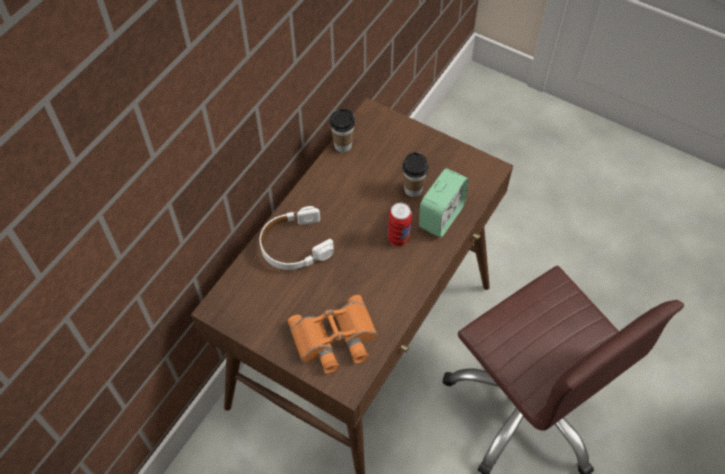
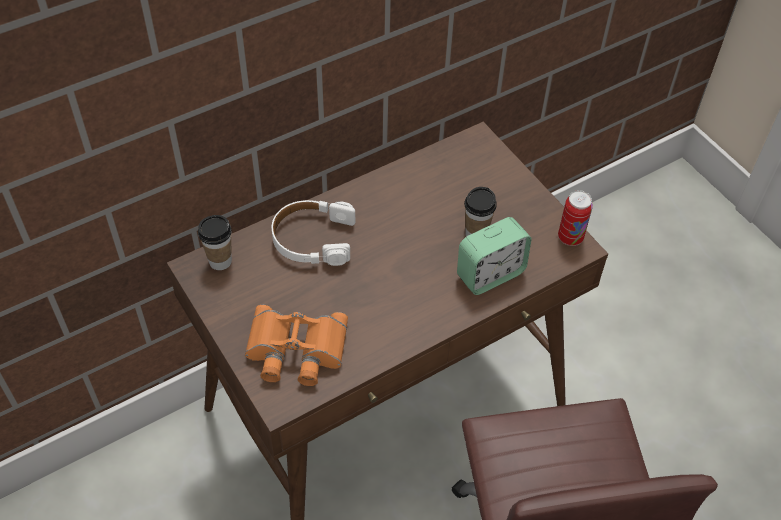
camera: 25 degrees right, 5 degrees down
cup [330,109,355,152] -> cup moved to [198,215,232,270]
can [388,203,412,247] -> can moved to [558,190,593,246]

